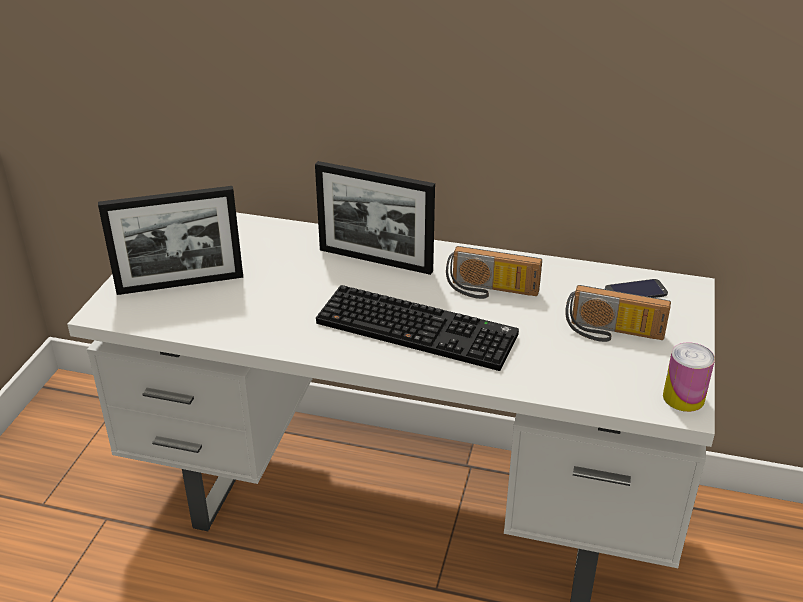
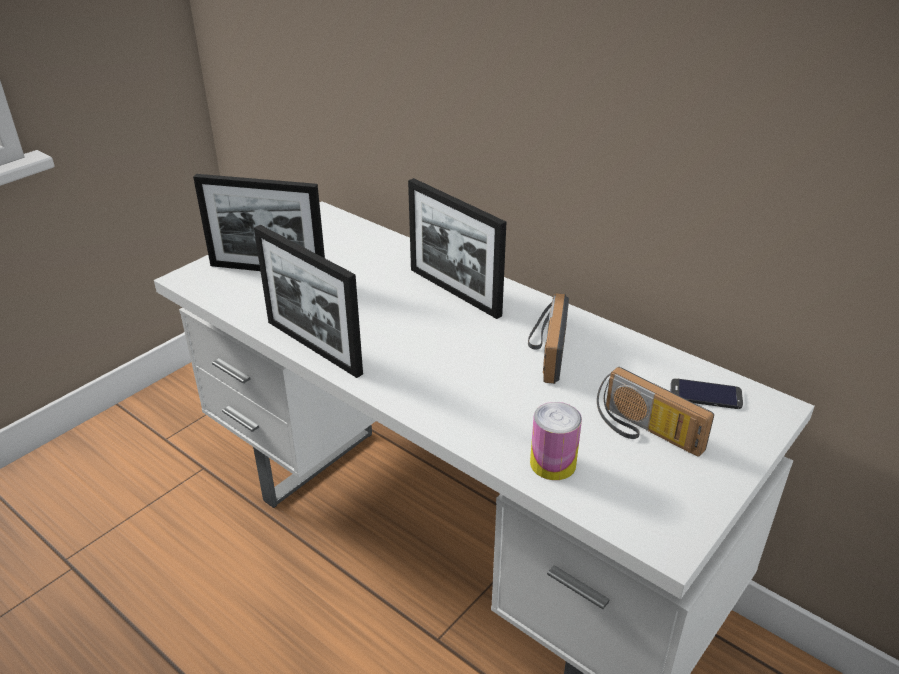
camera: 25 degrees right, 0 degrees up
keyboard [316,285,519,371] -> none
radio [446,246,542,299] -> radio turned 60 degrees clockwise [528,293,569,384]
can [663,342,715,412] -> can moved to [530,402,582,480]
none -> picture frame [254,225,363,378]

